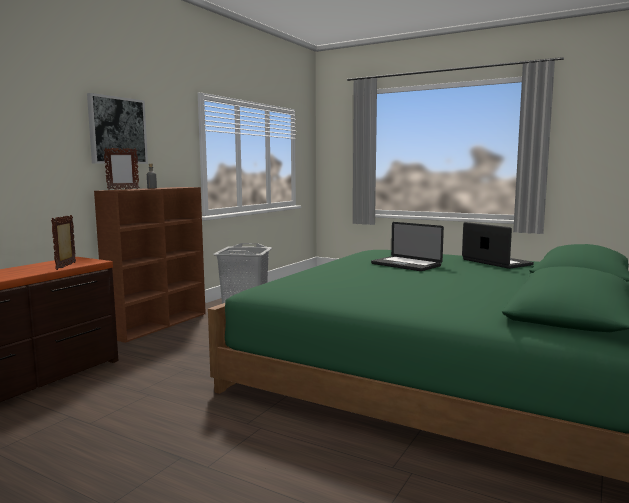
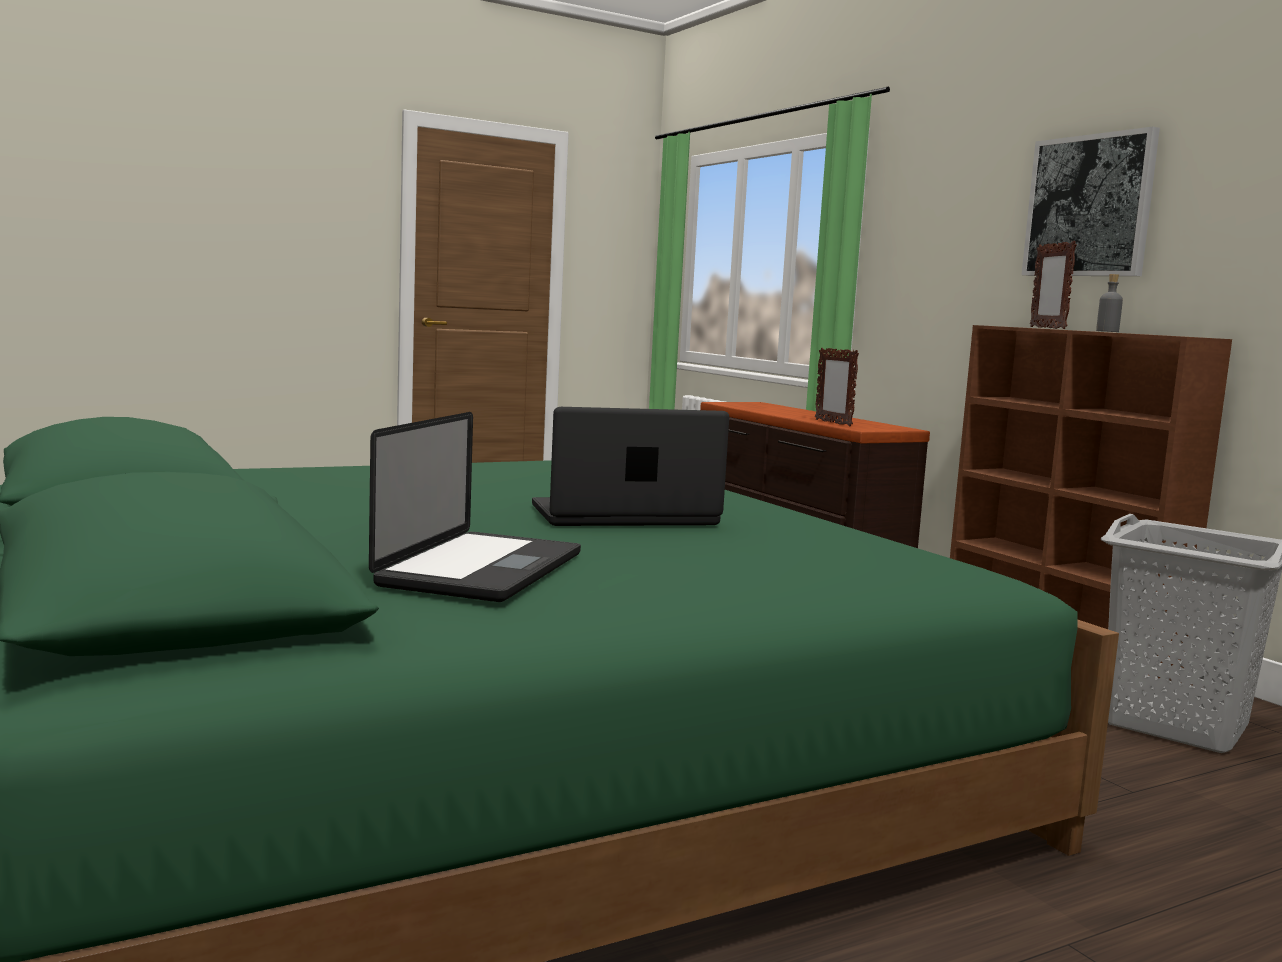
camera: 120 degrees right, 0 degrees up
picture frame [51,215,76,270] -> picture frame turned 150 degrees counterclockwise [815,348,859,426]
laptop [462,222,534,269] -> laptop turned 75 degrees counterclockwise [369,412,581,602]

